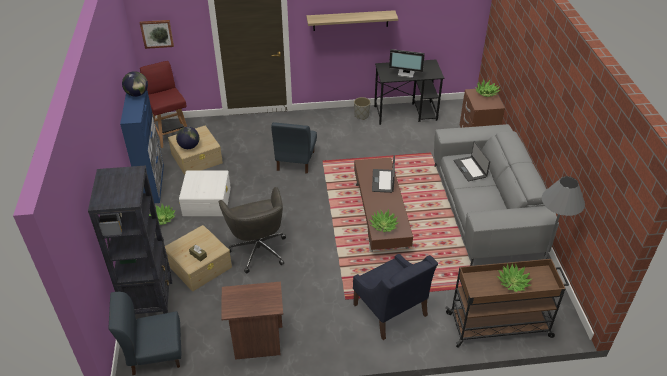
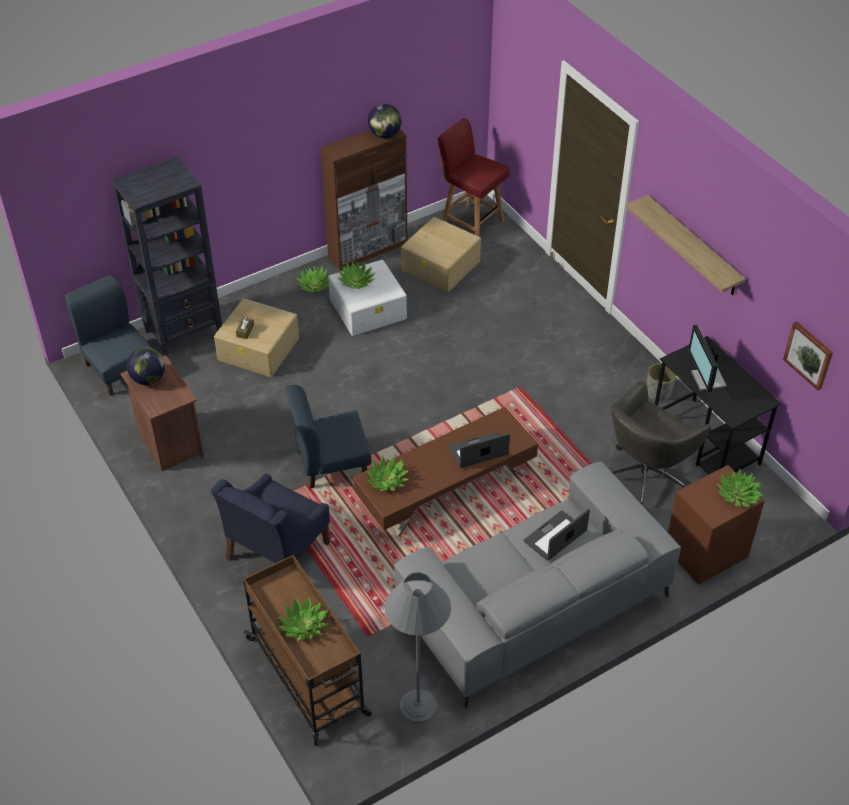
camera: 65 degrees right, 5 degrees up
blue cabinet [120,90,164,203] -> brown cabinet [321,129,407,271]
picture [140,20,174,49] -> picture moved to [783,322,833,390]
red chair [140,61,187,148] -> red chair turned 90 degrees counterclockwise [438,118,510,236]
globe [176,127,199,149] -> globe moved to [127,347,165,385]
grey office chair [219,187,286,273] -> grey office chair moved to [611,381,711,506]
blue chair [271,122,317,174] -> blue chair moved to [285,385,371,488]
none -> potted plant [337,261,376,289]

